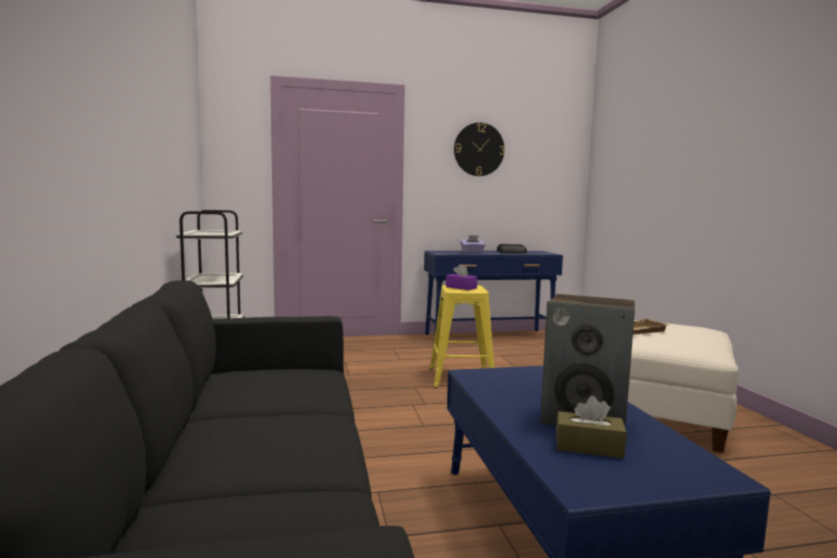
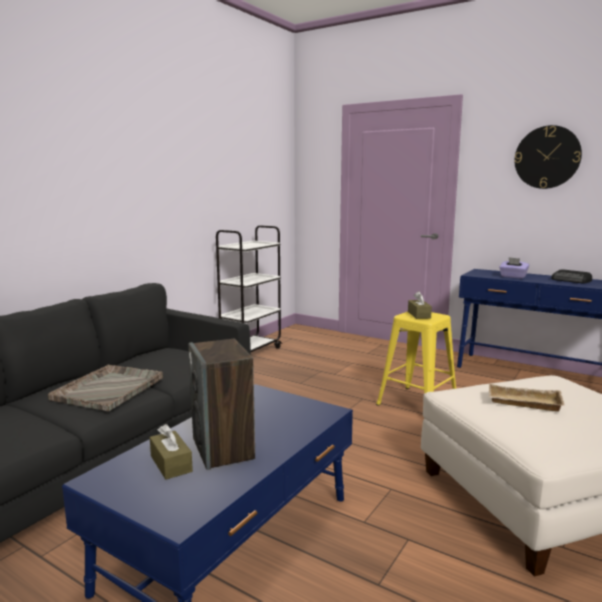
camera: 45 degrees right, 5 degrees up
purple tissue box [446,264,477,290] -> brown tissue box [408,291,432,319]
none -> grey tray [48,365,163,411]

